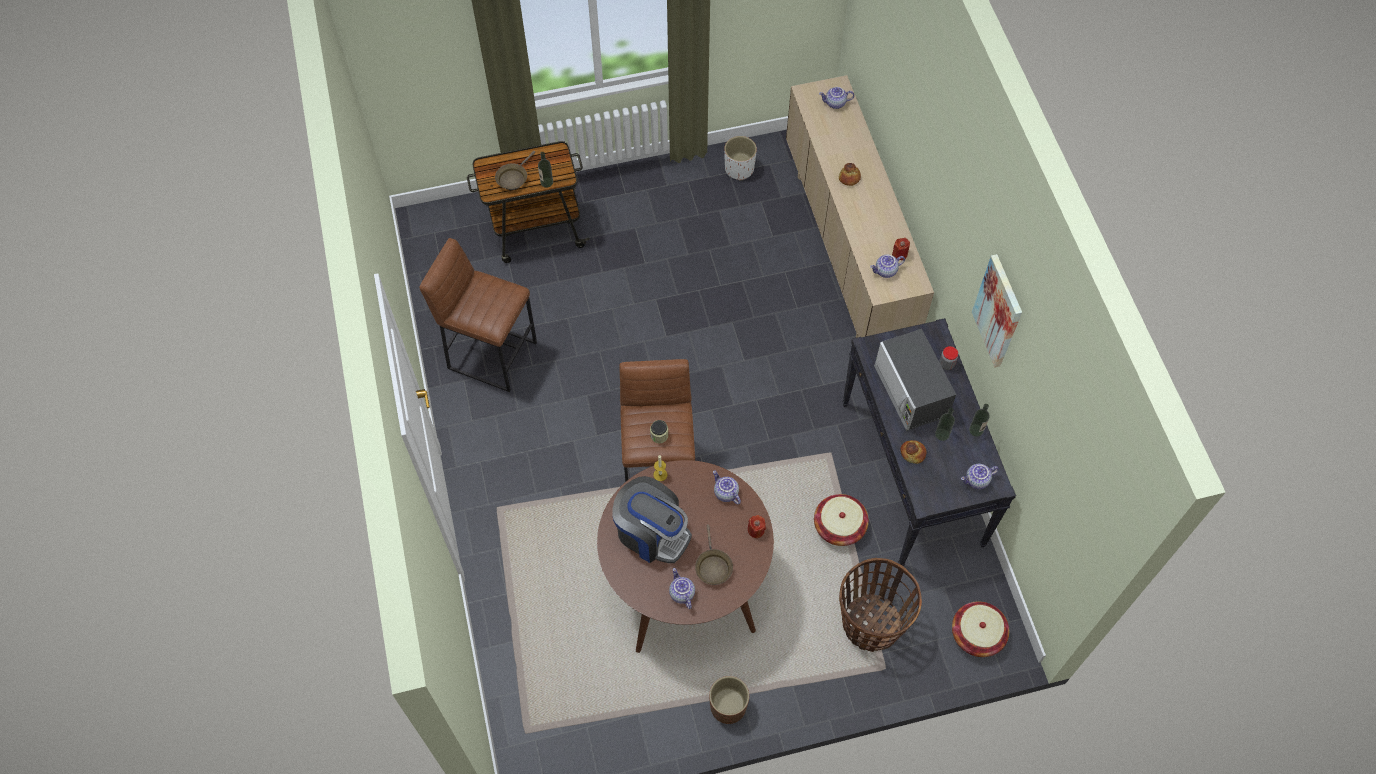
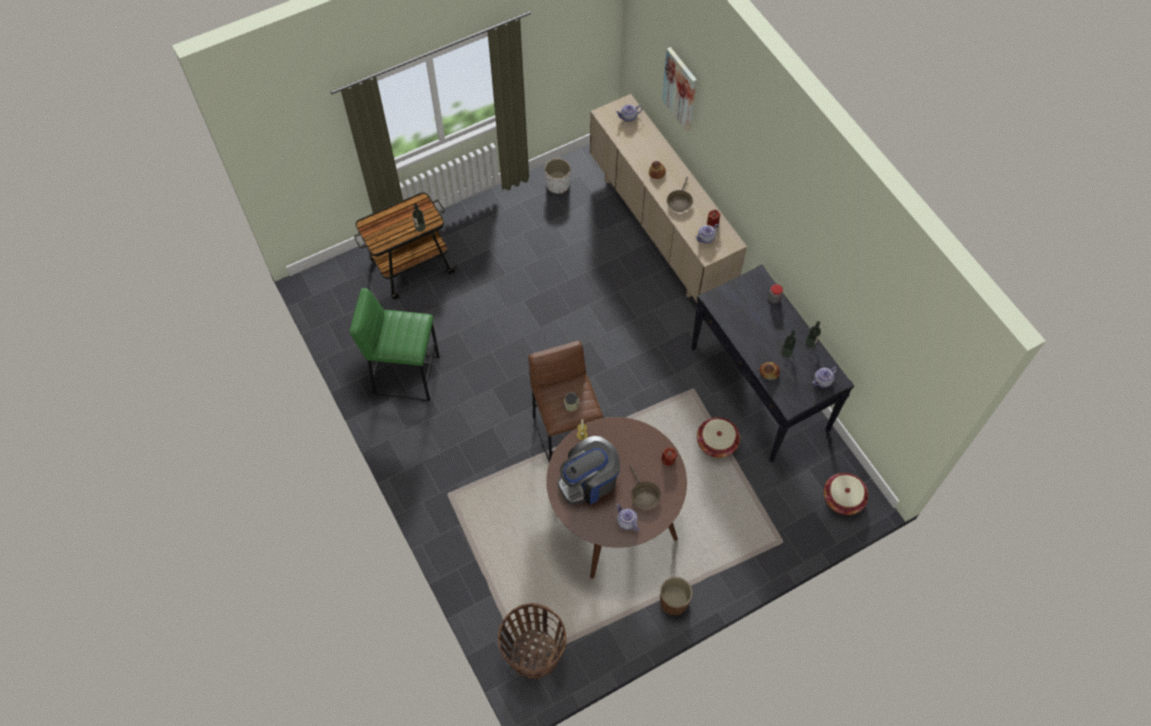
camera: 15 degrees left, 0 degrees up
brown stool [419,238,537,392] -> green stool [350,288,439,401]
brown frying pan [495,151,535,190] -> brown frying pan moved to [667,177,693,212]
coffee machine [612,476,692,563] -> coffee machine turned 135 degrees clockwise [557,436,620,505]
teapot [713,470,741,504] -> none
basket [839,558,922,652] -> basket moved to [498,603,566,679]
microwave [874,329,956,431] -> none
picture [972,254,1022,368] -> picture moved to [662,47,697,132]

